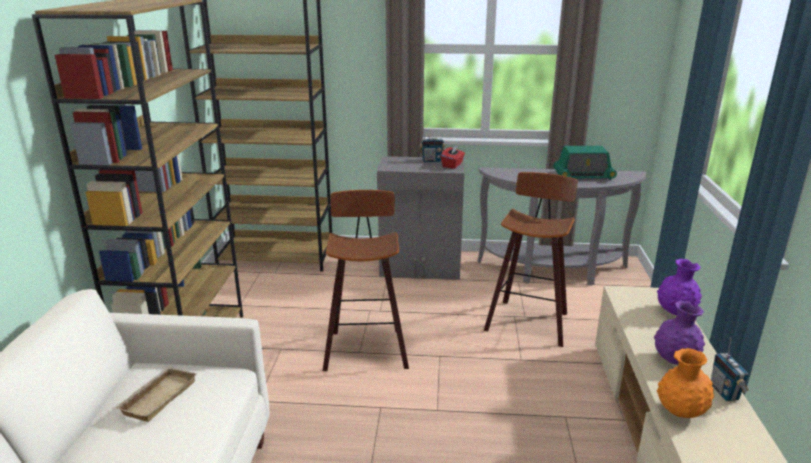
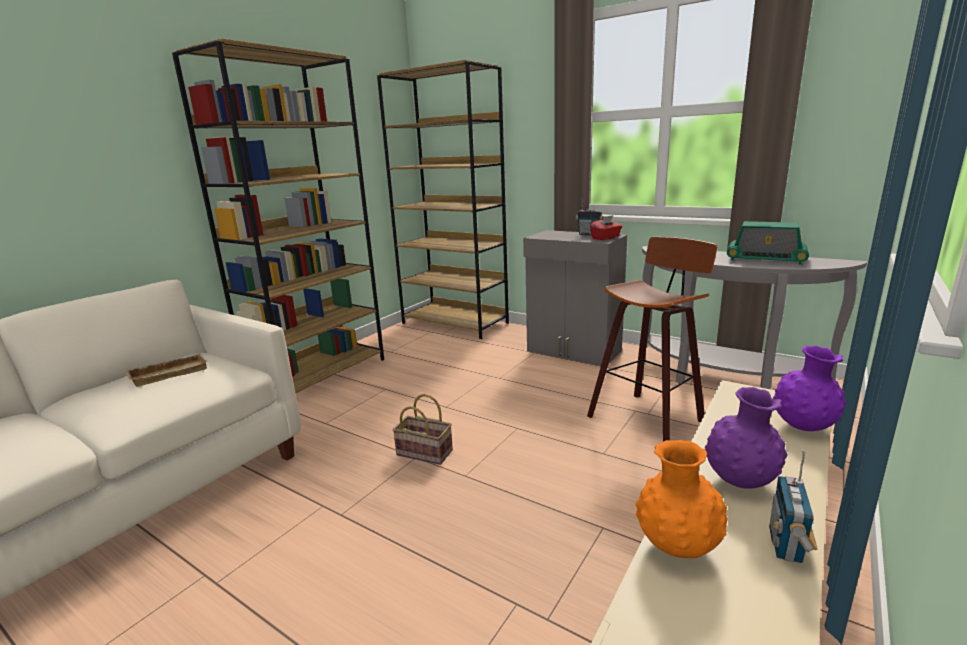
camera: 30 degrees right, 5 degrees down
stool [323,190,409,371] -> none
none -> basket [392,394,453,465]

